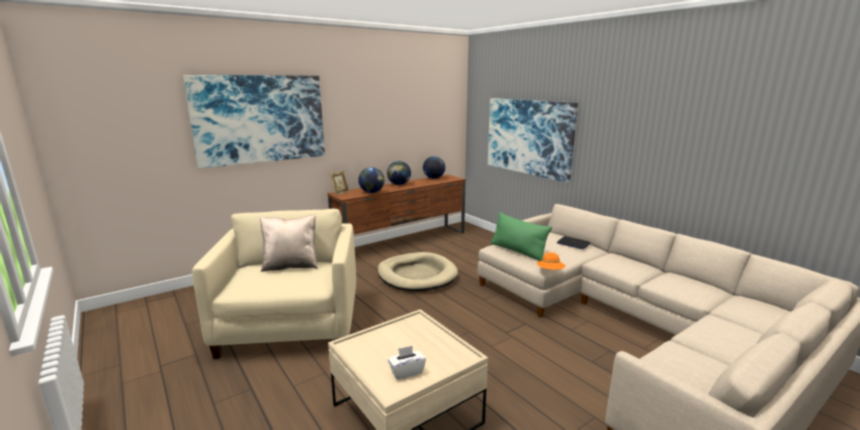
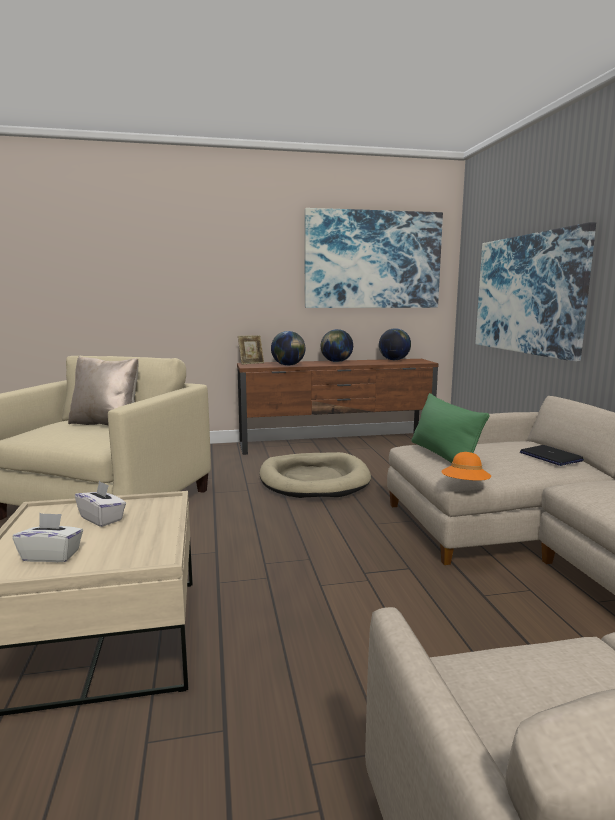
camera: 25 degrees right, 5 degrees down
picture [183,75,325,169] -> picture moved to [305,208,443,308]
none -> white tissue box [75,481,126,527]

